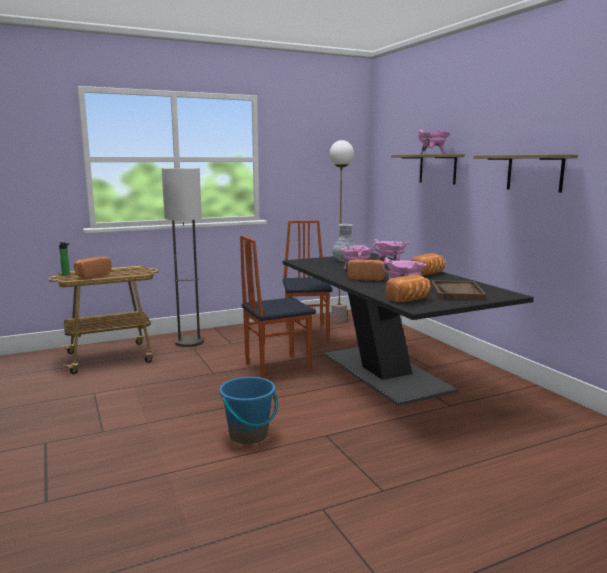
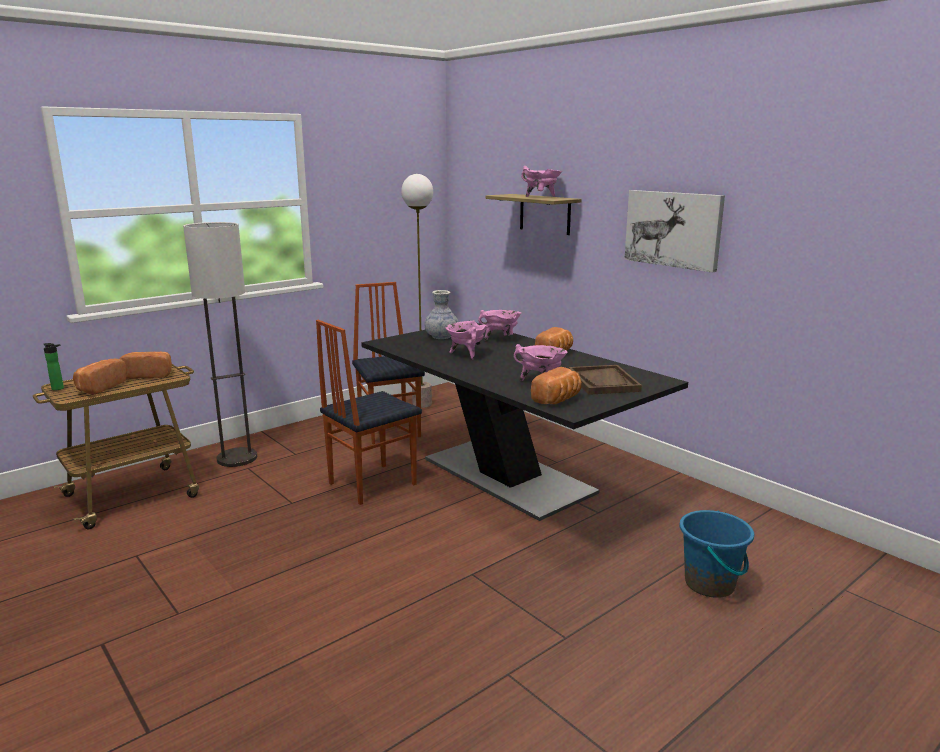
camera: 15 degrees left, 5 degrees up
blue bucket [219,377,278,444] -> blue bucket moved to [680,510,754,598]
bread [347,259,386,281] -> bread moved to [120,352,172,379]
shelf [473,154,578,193] -> picture [624,190,725,273]

